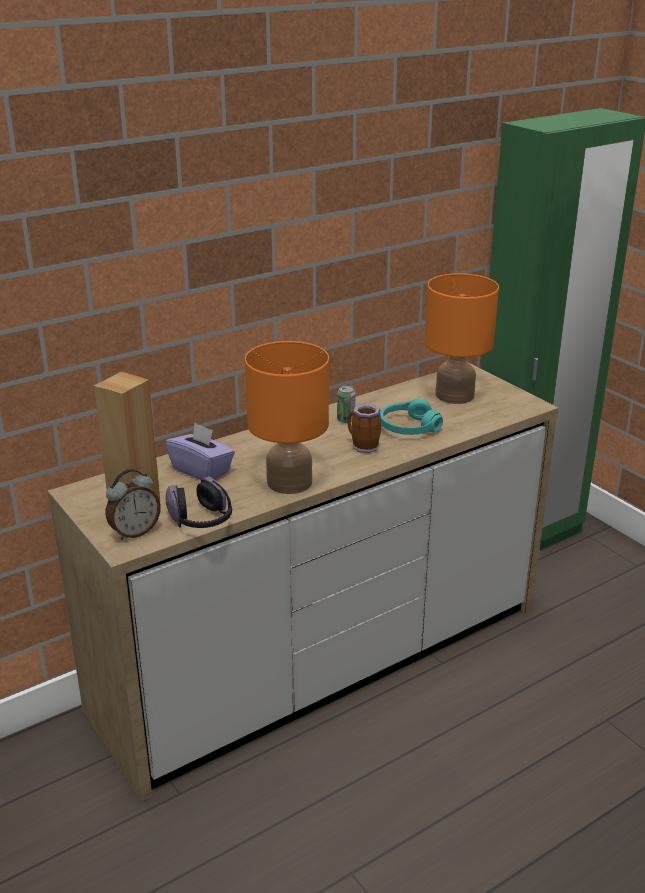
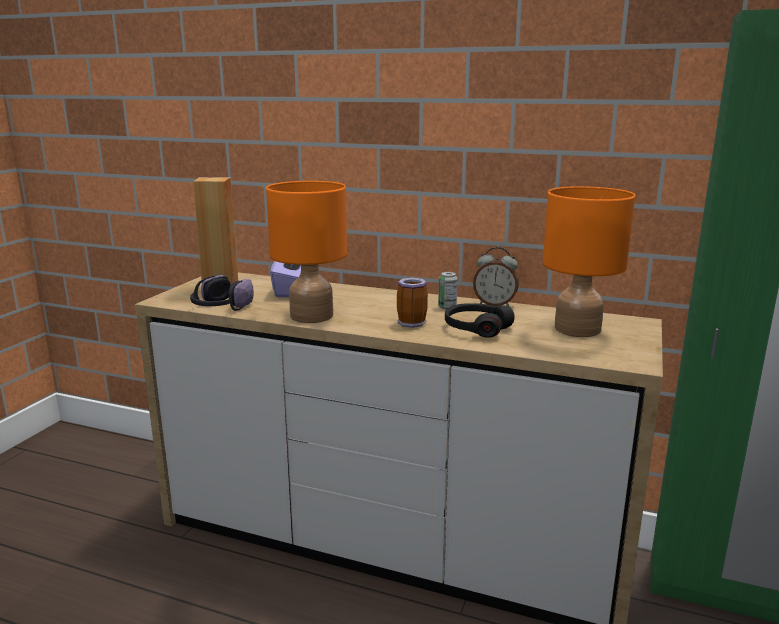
camera: 55 degrees right, 10 degrees down
alarm clock [106,469,161,540] -> alarm clock moved to [473,247,519,307]
turquoise headphones [380,399,443,435] -> black headphones [445,303,515,338]

